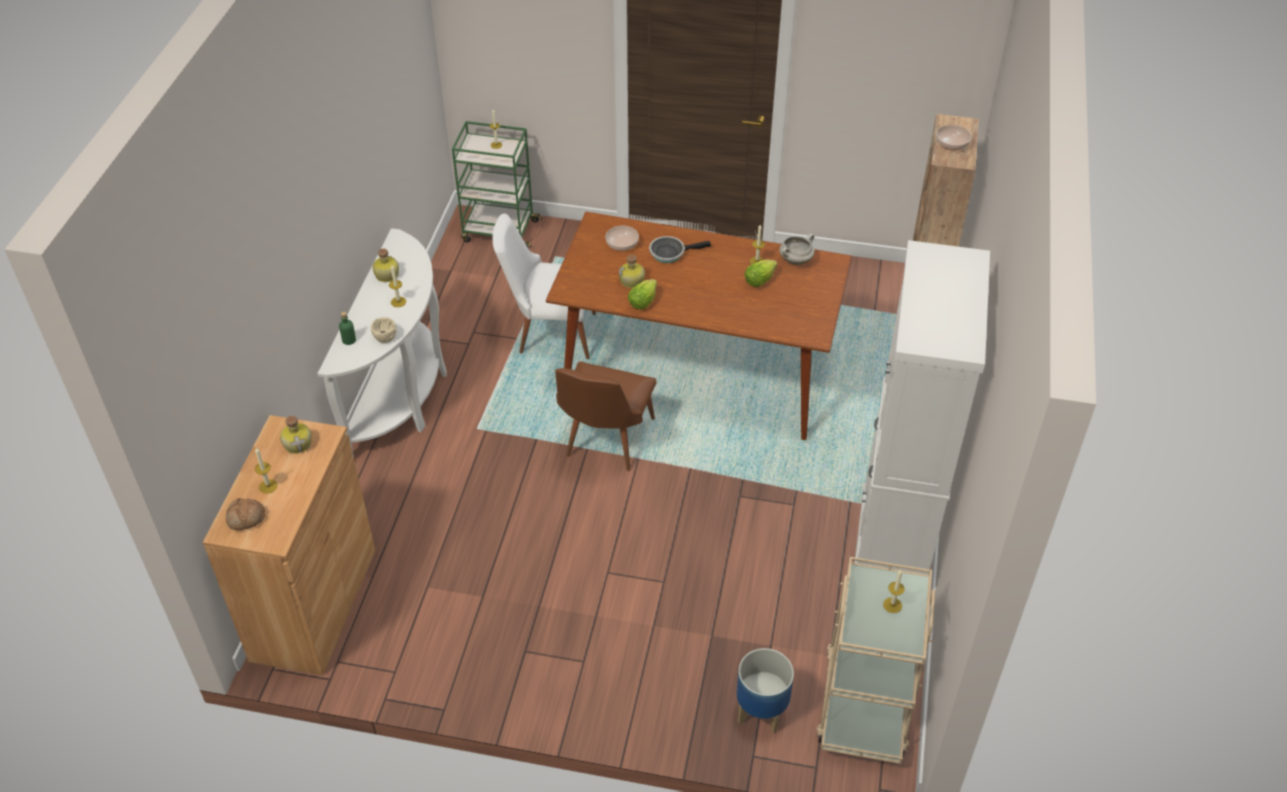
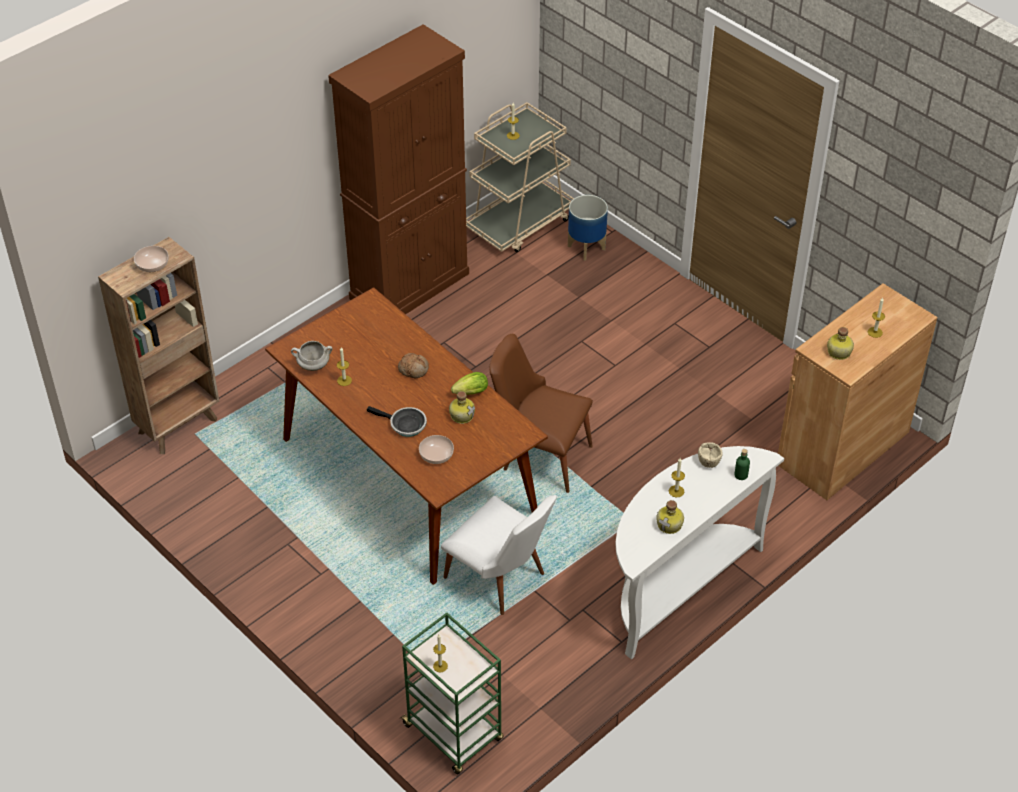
camera: 145 degrees left, 0 degrees up
bread [226,498,265,530] -> bread moved to [398,353,429,378]
brown chair [555,361,657,471] -> brown chair turned 120 degrees counterclockwise [490,334,593,493]
lettuce [745,260,777,287] -> none
white cabinet [854,240,990,575] -> brown cabinet [328,24,469,314]

